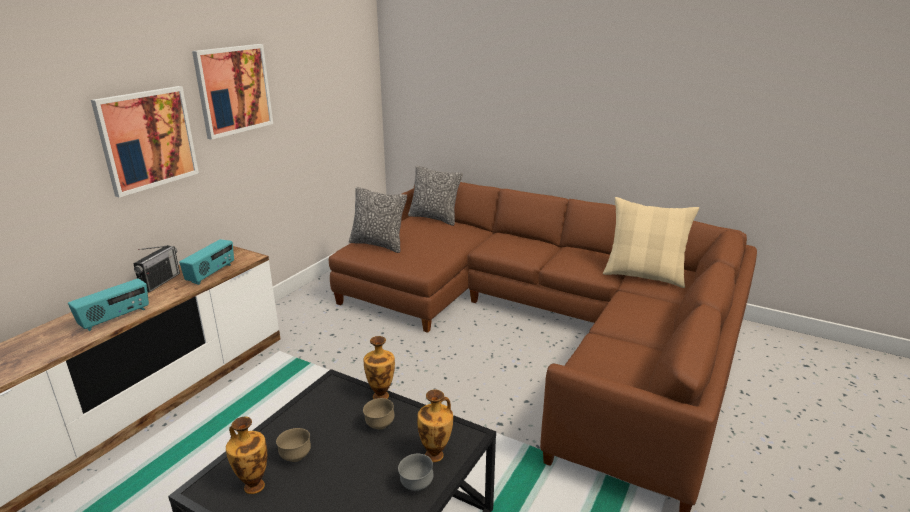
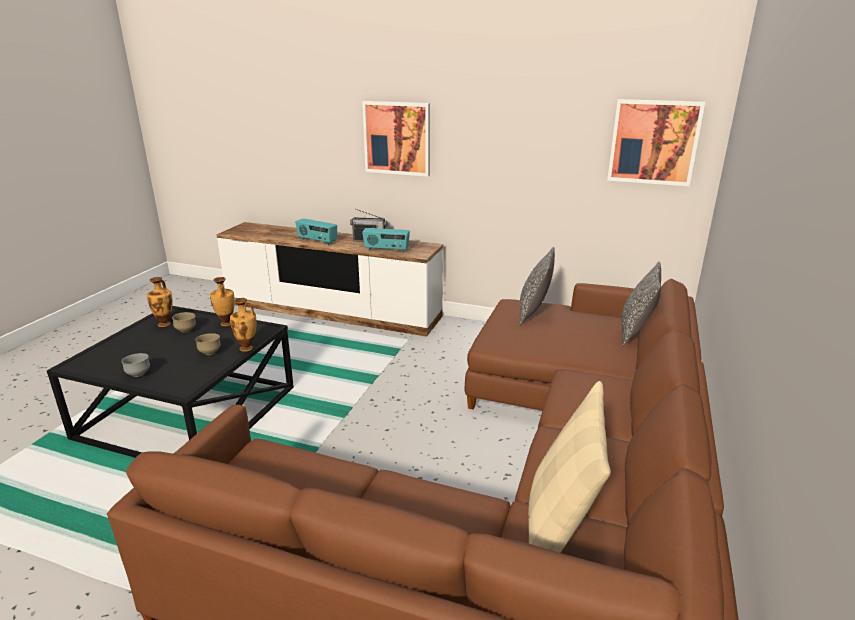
camera: 80 degrees right, 0 degrees up
picture [192,44,273,140] -> picture moved to [607,99,705,186]
vase [417,390,453,462] -> vase moved to [210,277,235,326]

